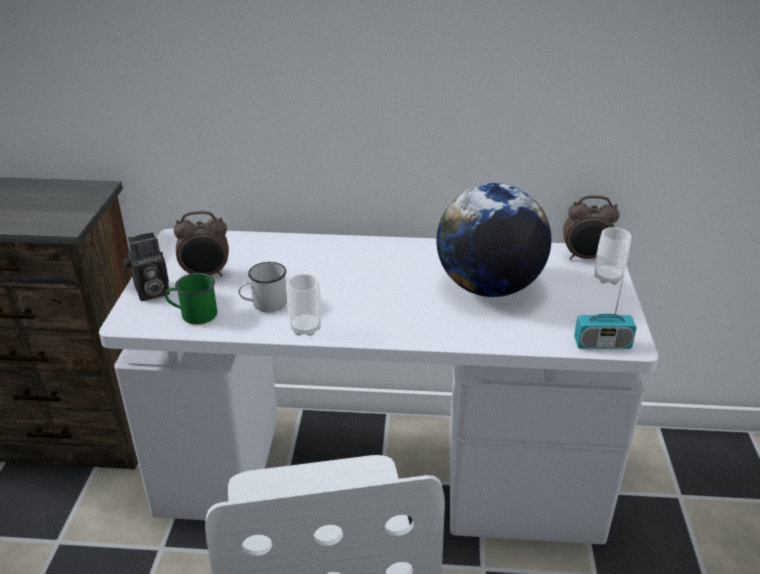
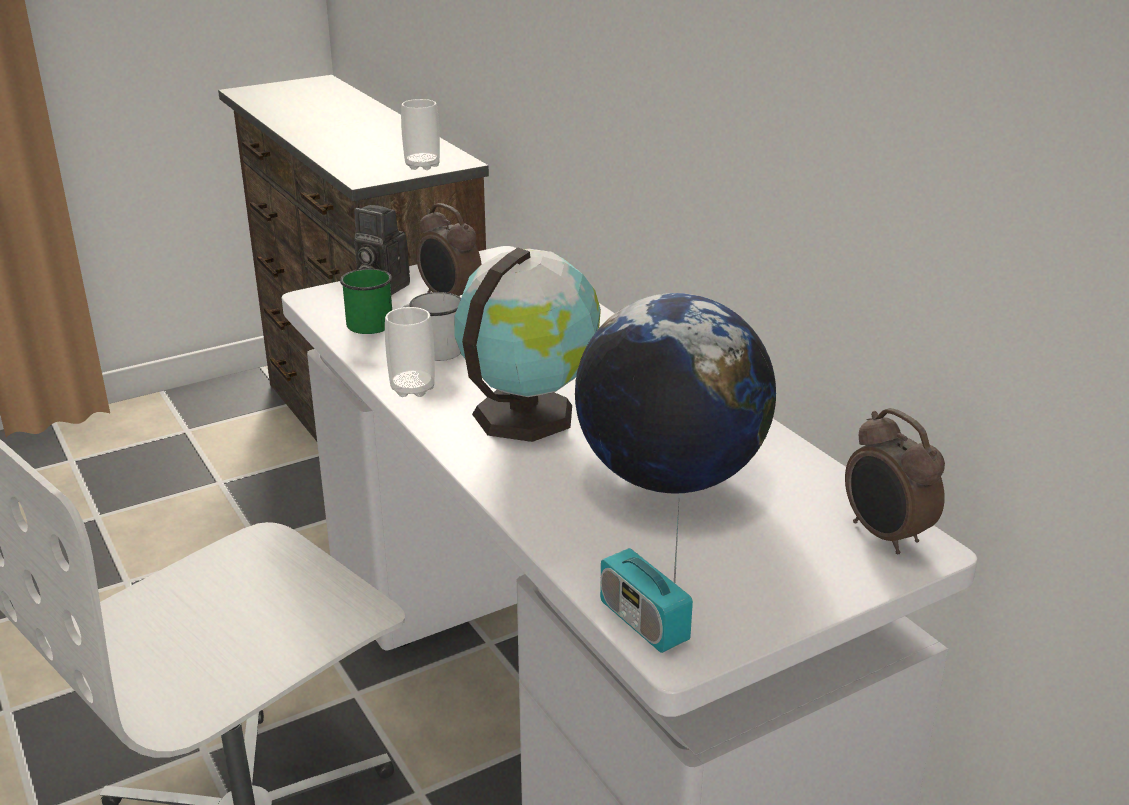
camera: 55 degrees right, 5 degrees down
cup [594,227,631,285] -> cup moved to [401,99,440,170]
none -> globe [455,248,601,442]

